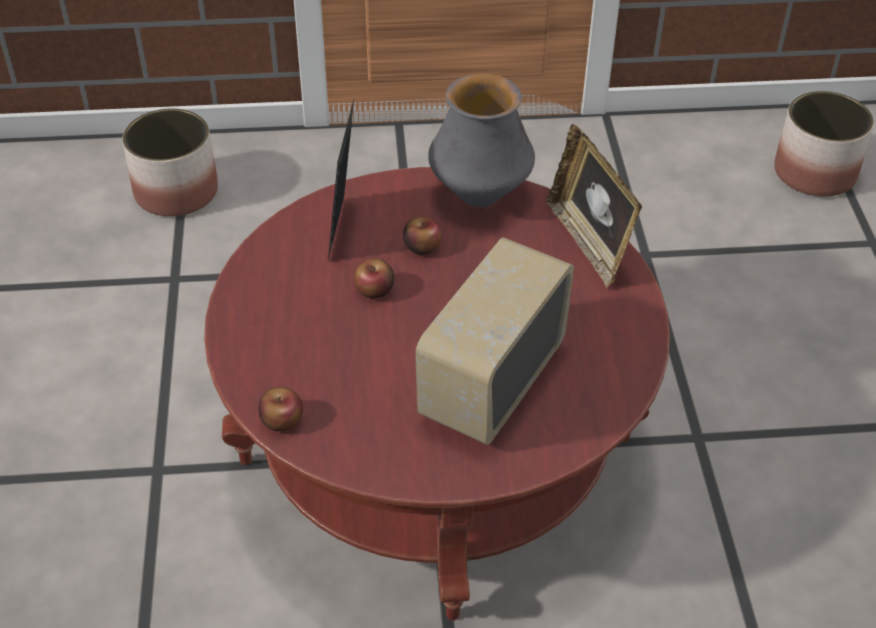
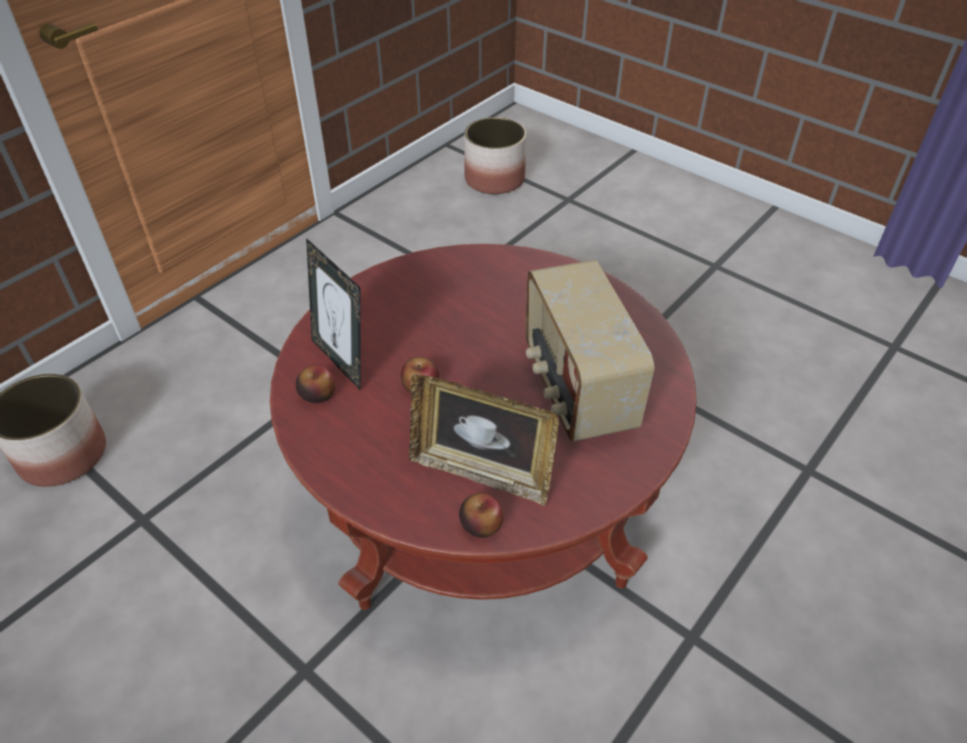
camera: 45 degrees left, 0 degrees up
apple [403,217,441,255] -> apple moved to [296,365,335,403]
vase [428,74,535,207] -> none
picture frame [547,124,642,288] -> picture frame moved to [409,375,559,506]

